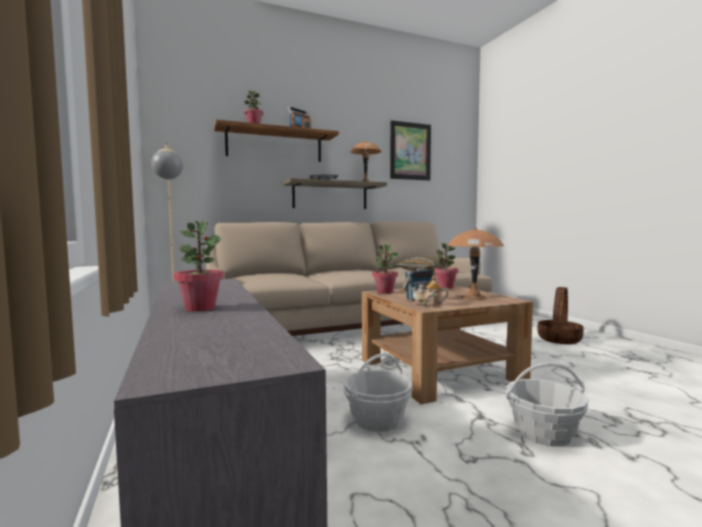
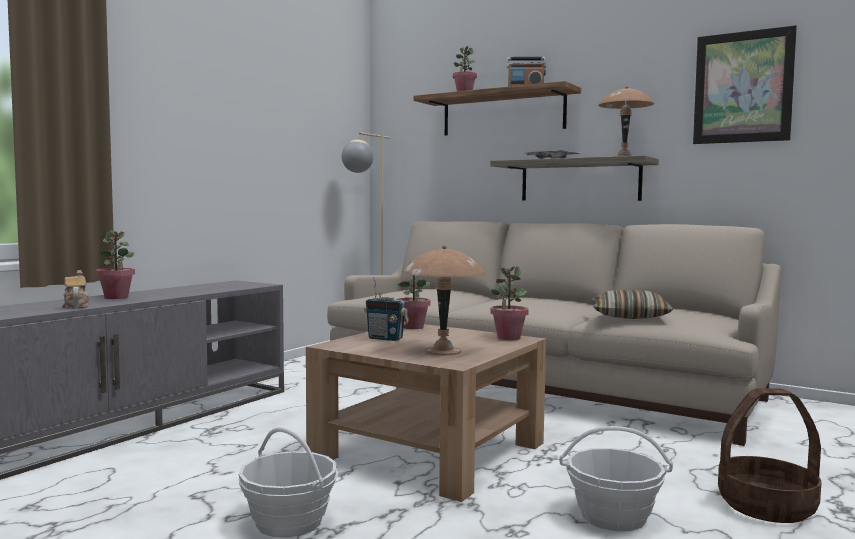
camera: 55 degrees right, 0 degrees up
basket [343,353,412,432] -> basket moved to [559,426,673,531]
teapot [411,276,448,307] -> teapot moved to [62,270,89,309]

